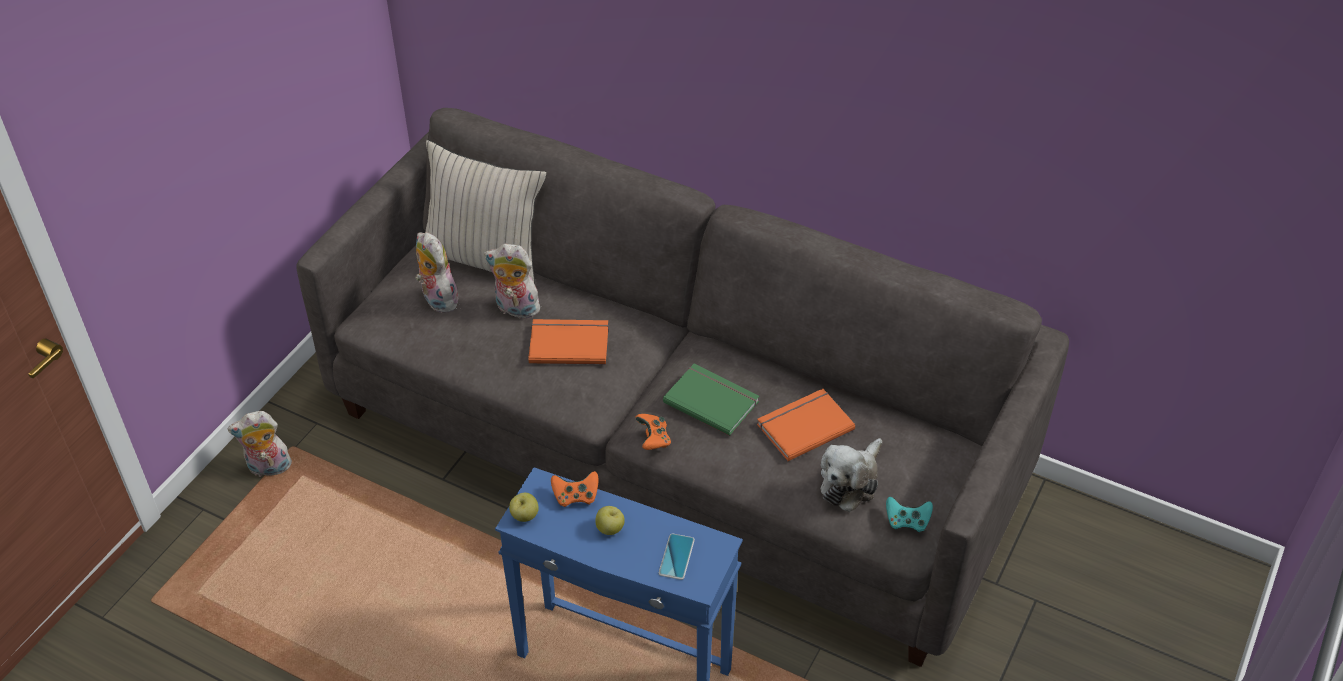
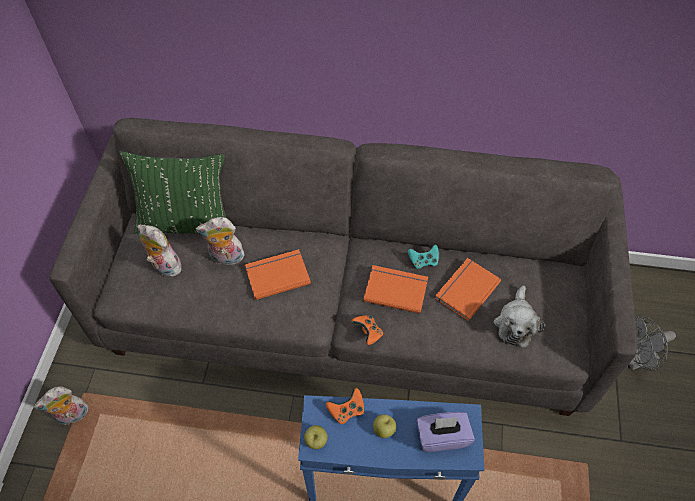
camera: 20 degrees left, 10 degrees up
beige pillow [426,140,547,284] -> green pillow [119,151,226,234]
phone [659,533,695,580] -> purple tissue box [416,412,475,452]
green book [663,364,759,436] -> orange book [363,265,428,314]
turquoise game controller [886,497,933,532] -> turquoise game controller moved to [408,245,439,269]
none -> grey fan [629,315,676,371]

